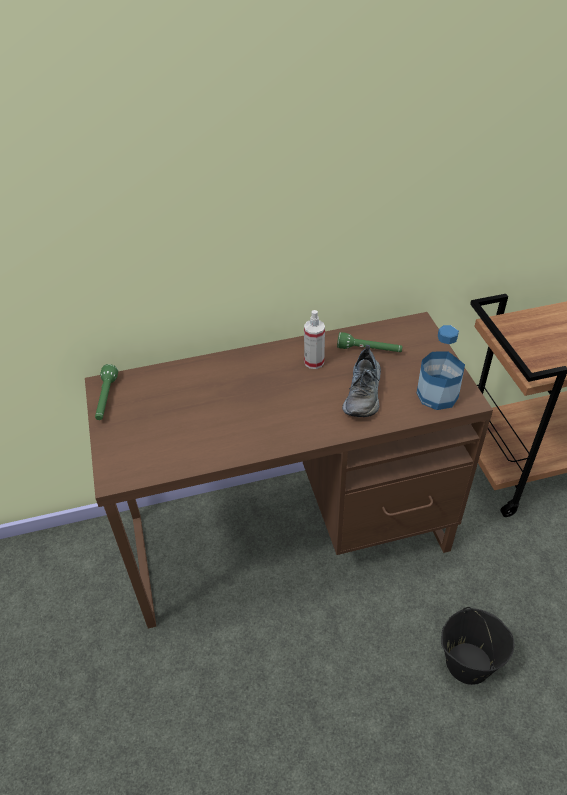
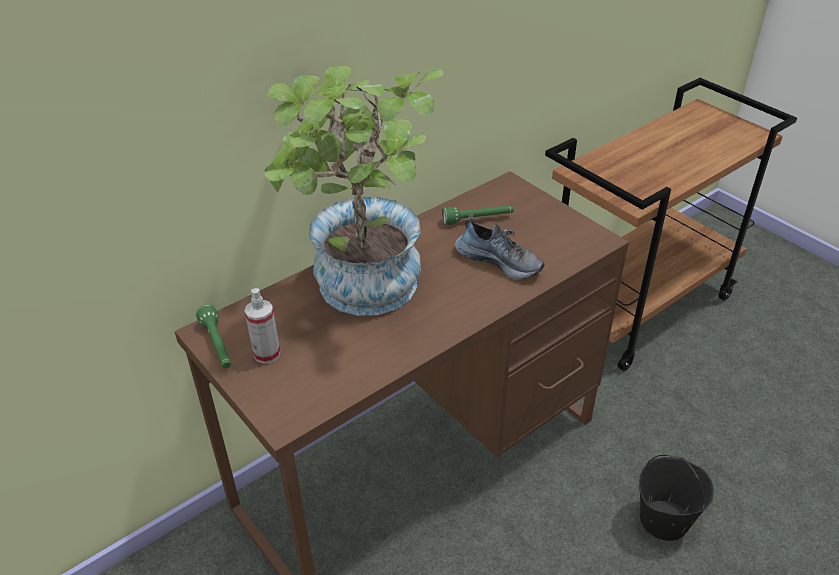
camera: 25 degrees left, 5 degrees down
spray bottle [304,310,325,369] -> spray bottle moved to [245,288,280,364]
shoe [342,345,381,417] -> shoe turned 45 degrees counterclockwise [455,218,545,279]
bottle [417,325,465,410] -> none
none -> potted plant [264,66,443,316]

